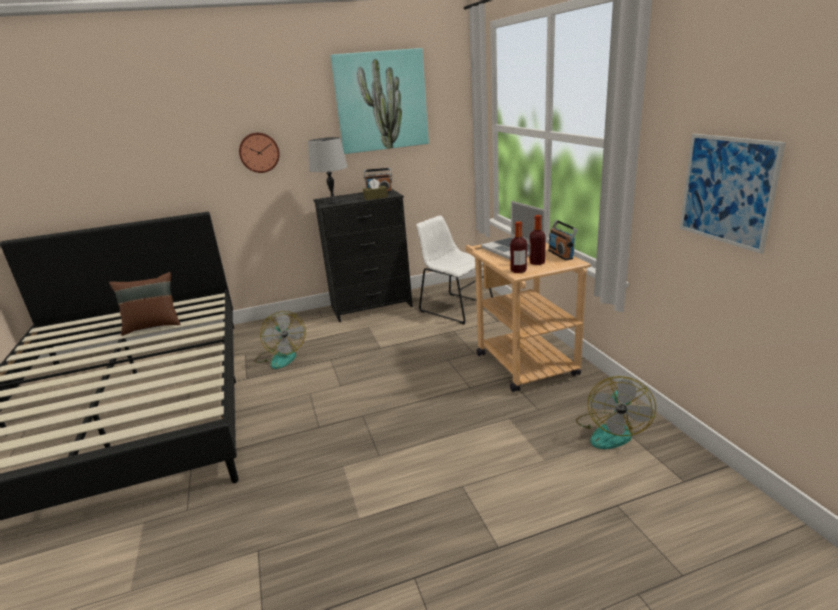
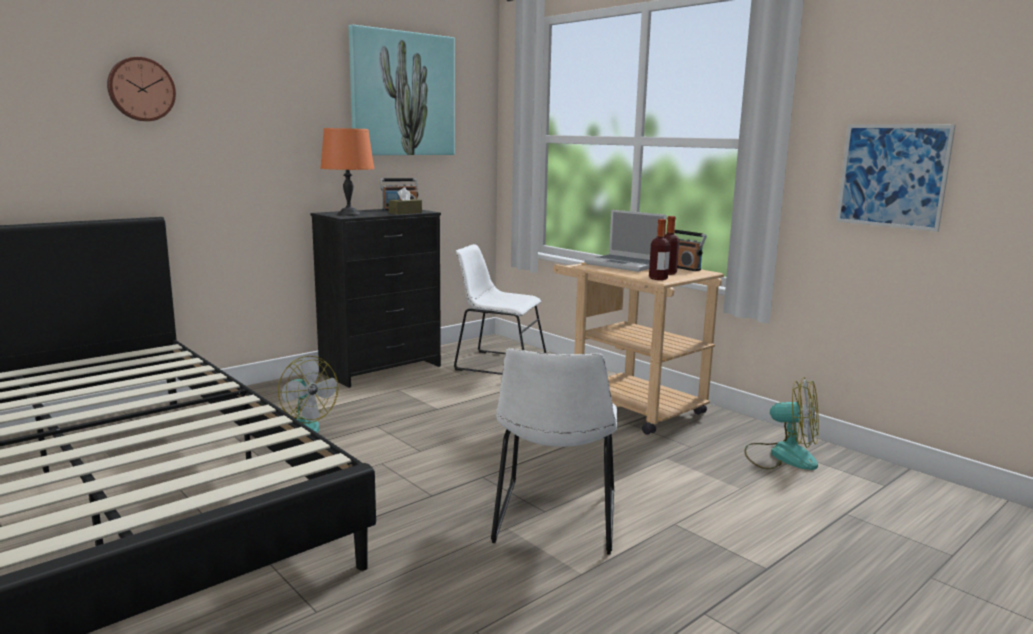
camera: 25 degrees left, 10 degrees down
brown pillow [109,272,181,336] -> none
wall clock [239,133,280,173] -> wall clock moved to [107,57,176,121]
grey table lamp [308,137,348,204] -> orange table lamp [320,128,374,216]
fan [576,376,656,449] -> fan turned 60 degrees counterclockwise [744,377,819,470]
none -> white chair [491,348,617,555]

